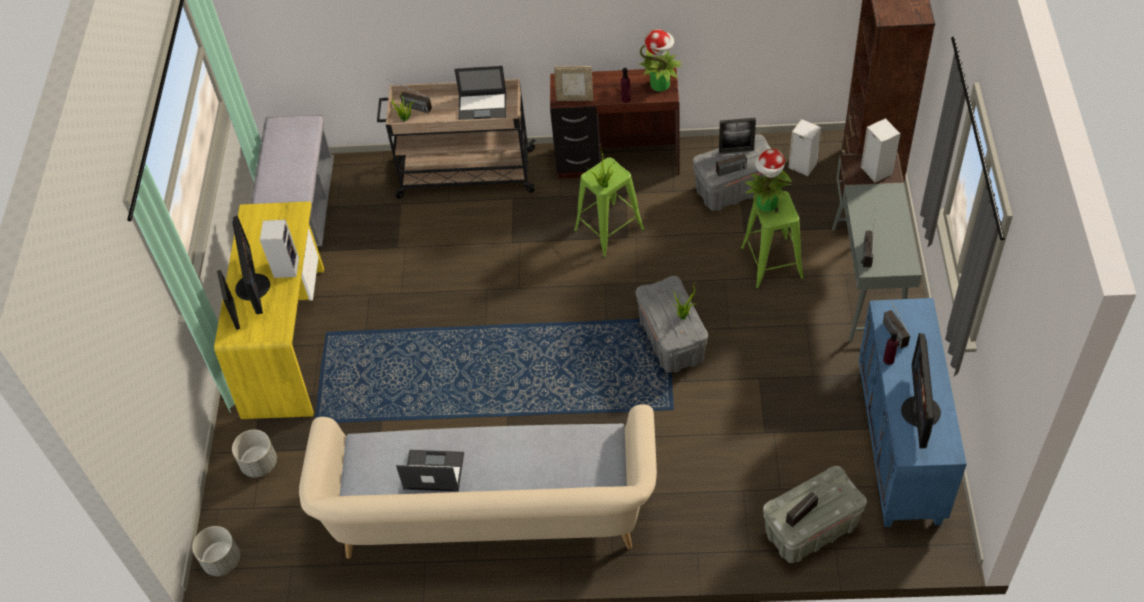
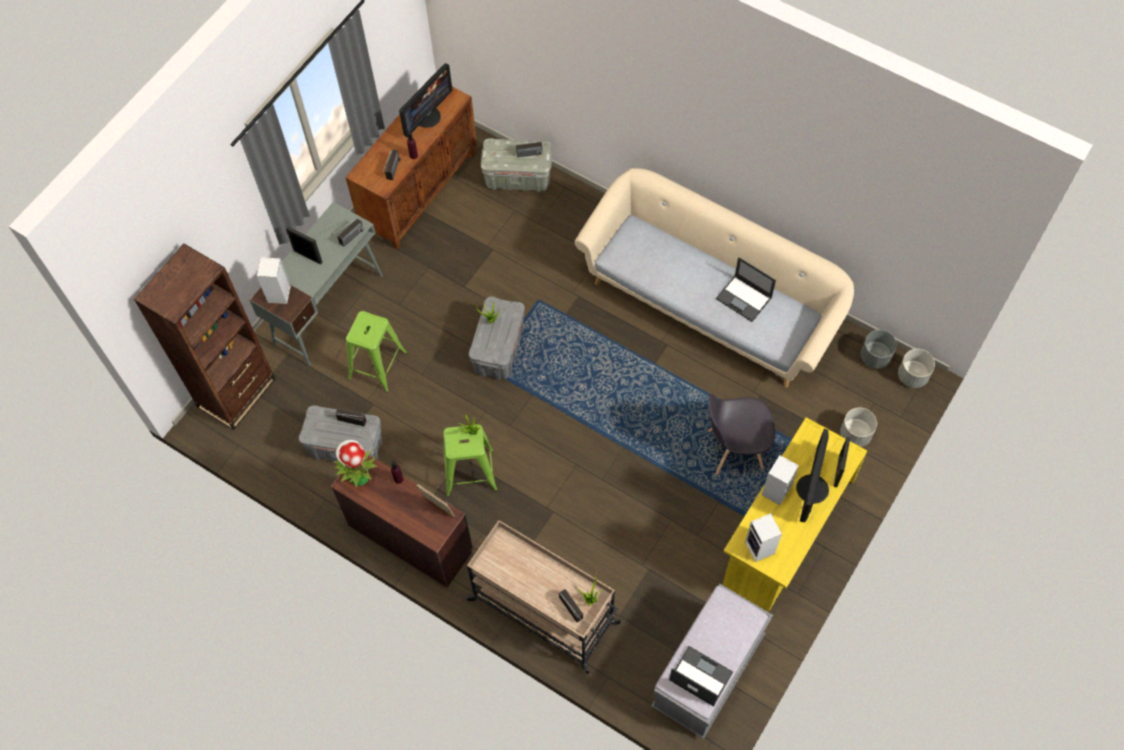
camera: 150 degrees left, 10 degrees up
laptop [454,66,506,120] -> laptop moved to [669,646,733,706]
picture frame [719,118,756,154] -> picture frame moved to [286,226,322,264]
potted plant [745,149,792,212] -> none
speaker [789,119,821,176] -> speaker moved to [745,513,782,562]
blue cabinet [859,298,967,527] -> brown cabinet [345,87,477,250]
none -> grey chair [708,394,775,474]
none -> grey planter [861,330,897,369]

